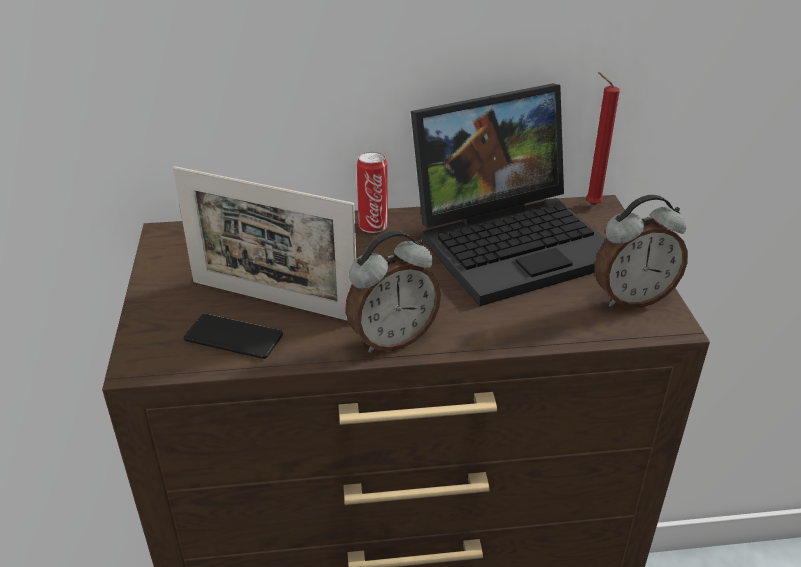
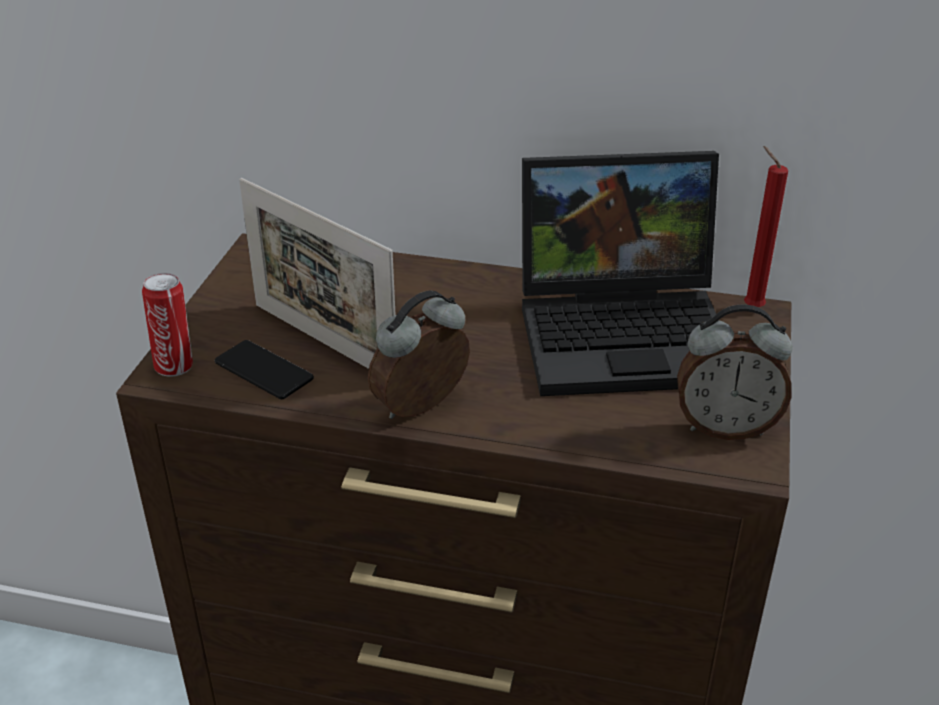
camera: 20 degrees right, 0 degrees up
alarm clock [345,231,441,353] -> alarm clock turned 150 degrees clockwise [368,290,470,419]
can [357,152,388,233] -> can moved to [142,273,193,377]

